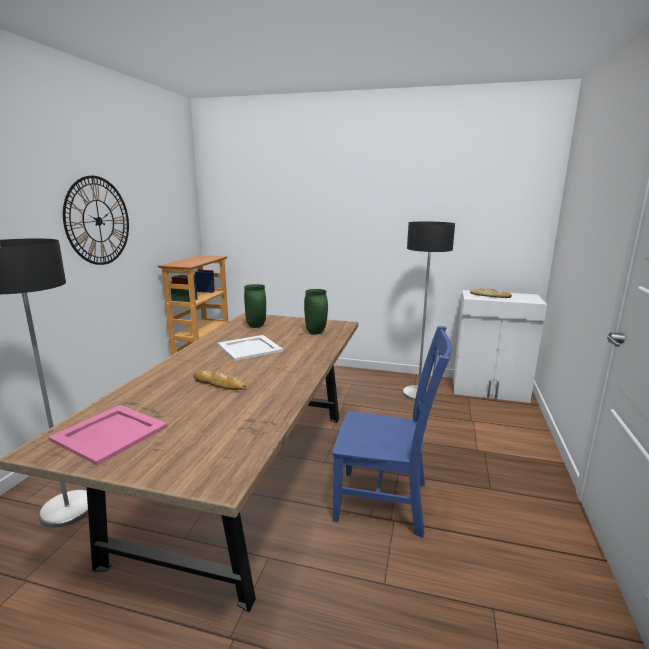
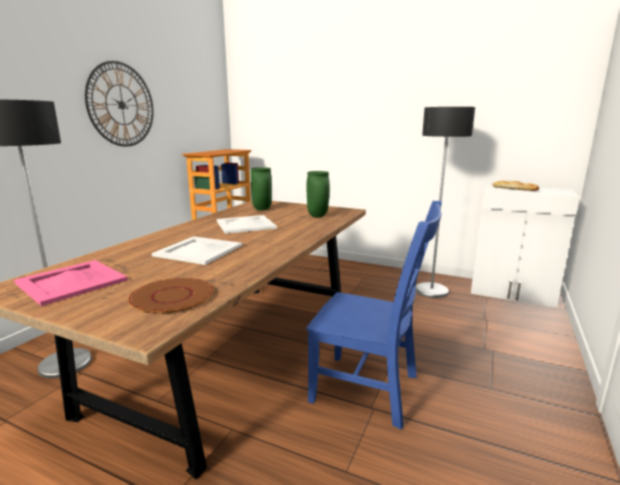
camera: 10 degrees right, 0 degrees up
bread [193,370,246,390] -> white tray [152,236,242,265]
none -> brown plate [128,278,213,314]

